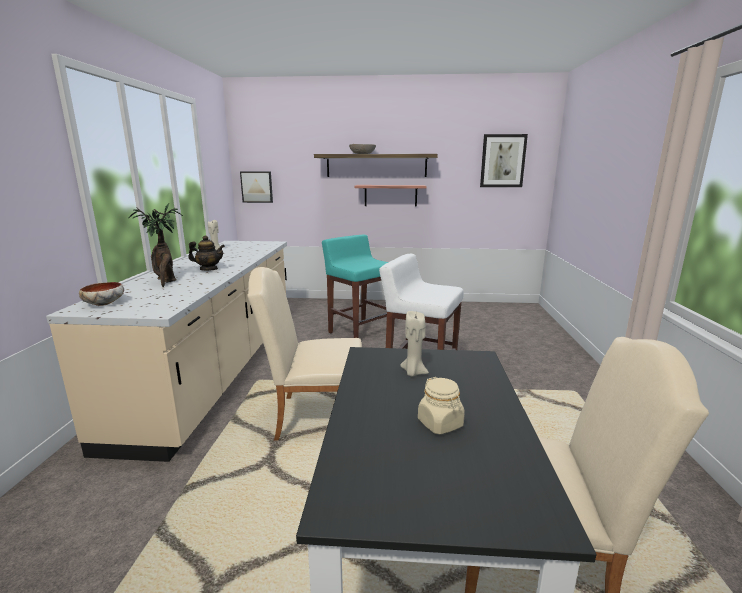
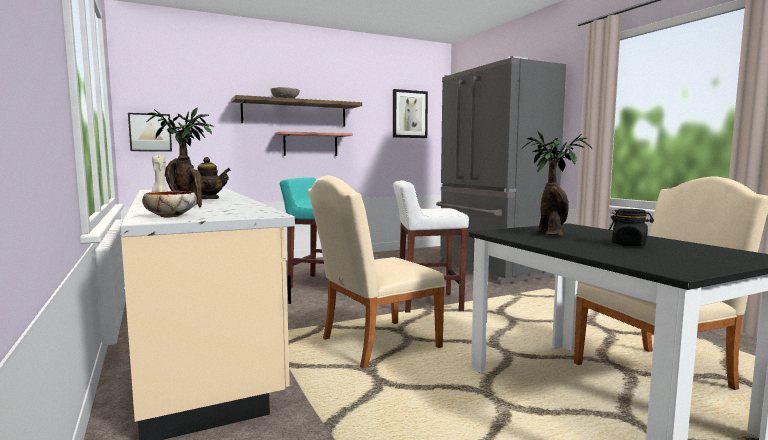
camera: 30 degrees left, 10 degrees down
beige candle [400,311,429,377] -> potted plant [522,130,592,235]
beige jar [418,377,465,434] -> black jar [609,209,654,246]
none -> grey fridge [436,56,566,284]

